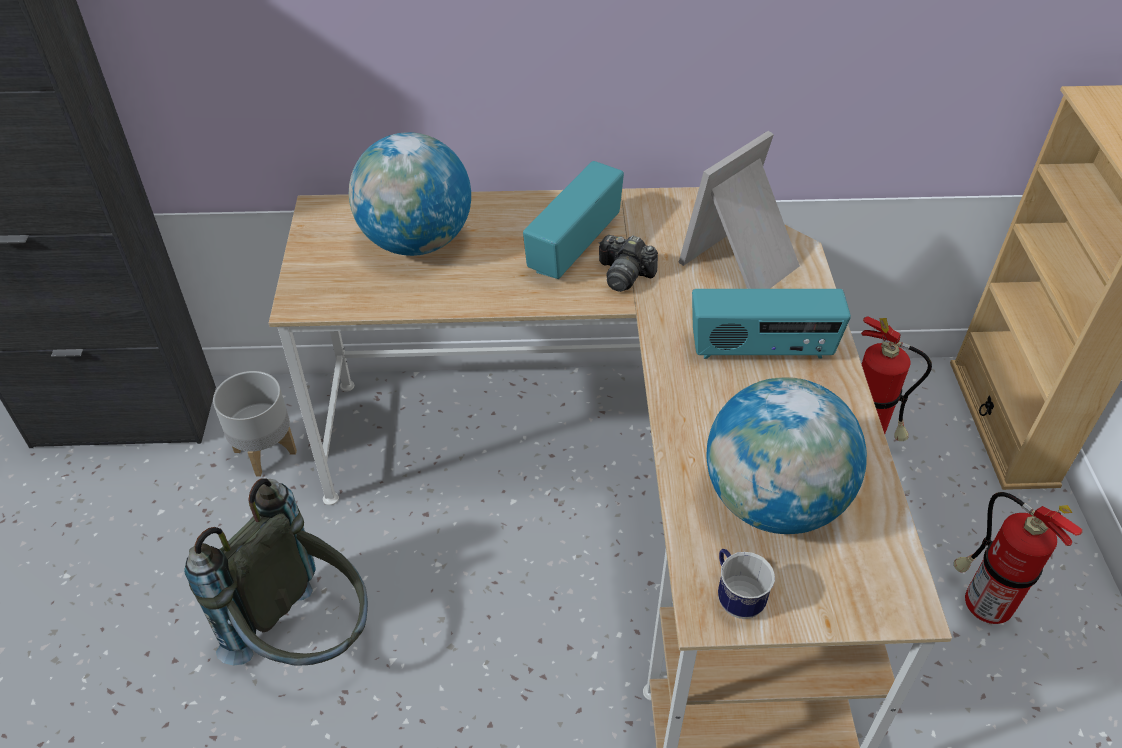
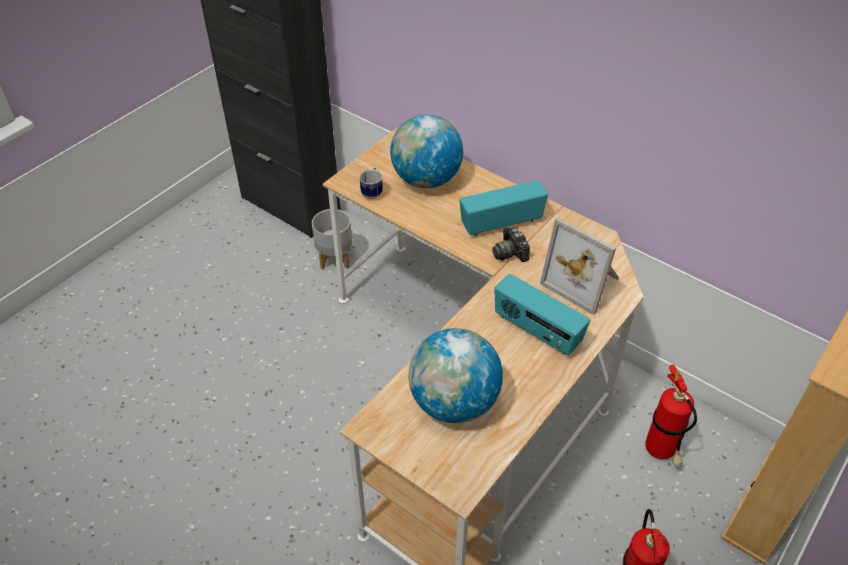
camera: 40 degrees right, 0 degrees up
grey backpack [184,478,368,666] -> none
picture frame [678,131,800,289] -> picture frame turned 135 degrees counterclockwise [540,217,619,315]
mug [718,549,775,619] -> mug moved to [359,168,383,199]

